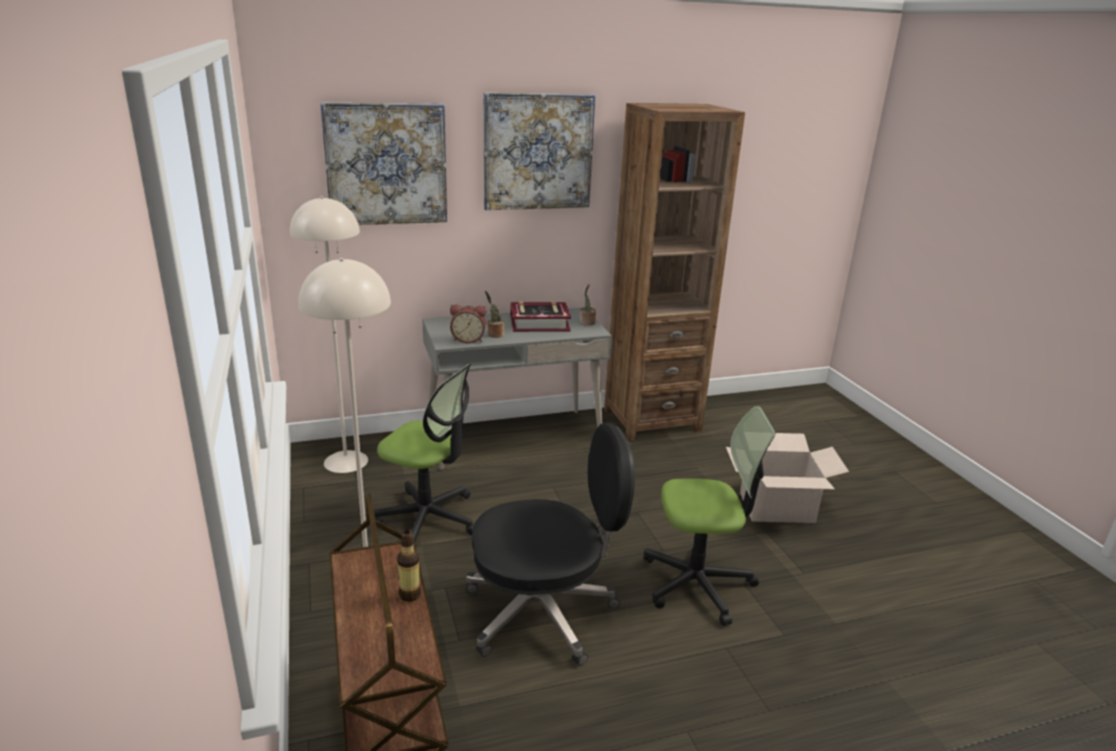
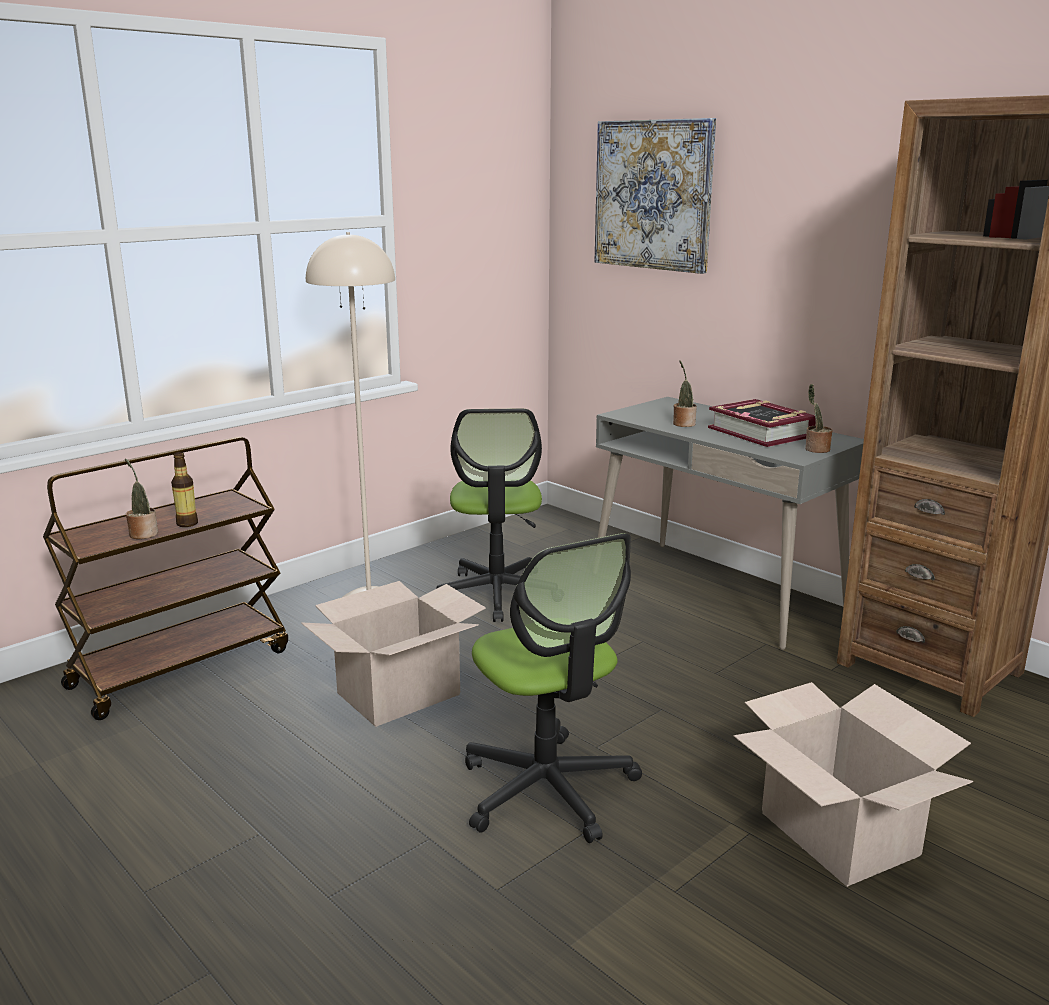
camera: 65 degrees right, 5 degrees down
beige floor lamp [290,197,368,473] -> none
alarm clock [450,304,486,343] -> none
black office chair [466,423,635,666] -> cardboard box [301,581,486,727]
picture [484,93,595,210] -> none
none -> potted plant [125,459,158,539]

